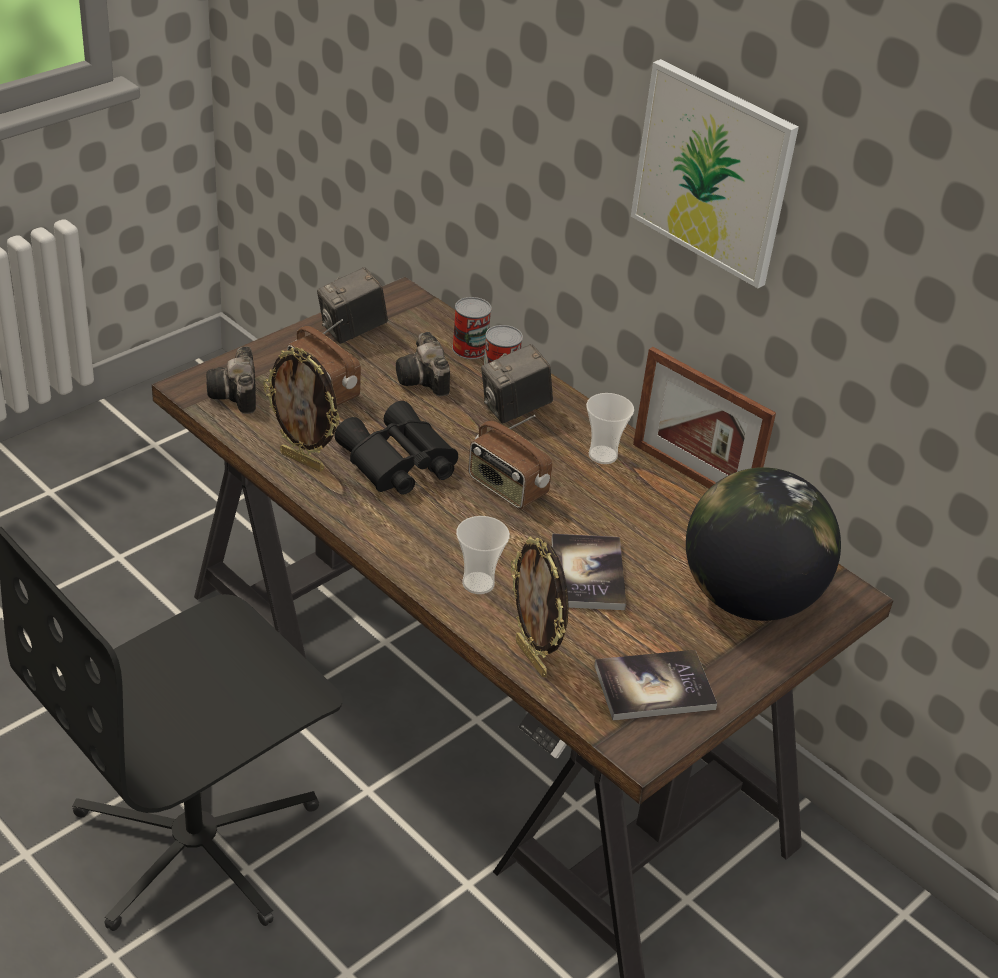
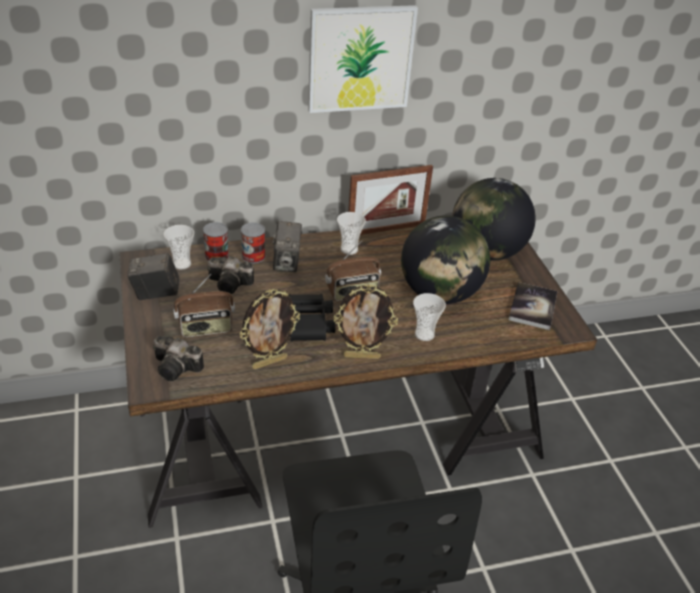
camera: 60 degrees left, 0 degrees up
camera [317,267,388,344] -> camera turned 90 degrees clockwise [127,253,180,300]
picture frame [511,536,569,677] -> picture frame moved to [333,284,398,359]
book [551,534,626,610] -> globe [401,215,490,304]
none -> cup [164,225,194,270]

